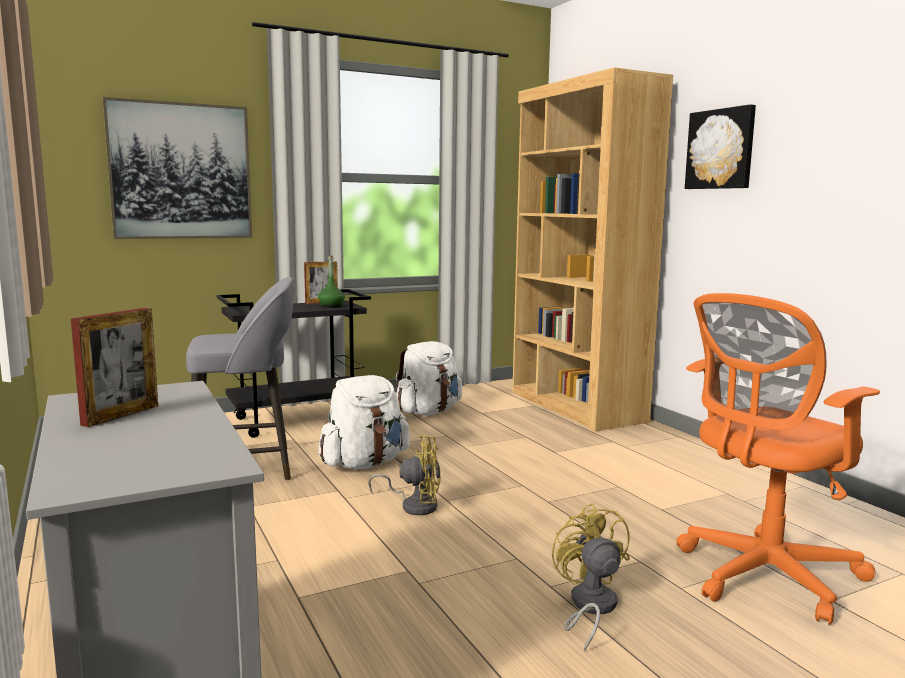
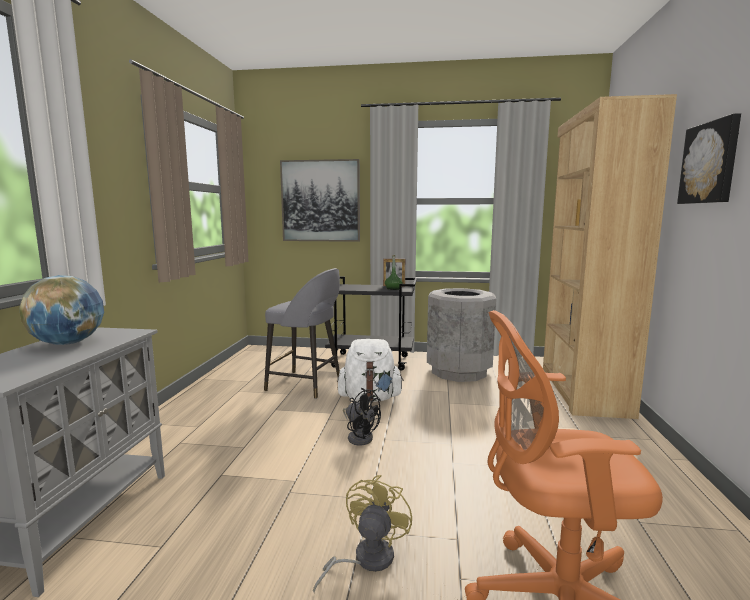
camera: 35 degrees right, 0 degrees up
picture frame [71,308,158,427] -> globe [19,275,104,345]
yellow fan [368,435,441,515] -> black fan [343,388,381,446]
white backpack [396,341,462,415] -> grey trash can [427,288,496,382]

